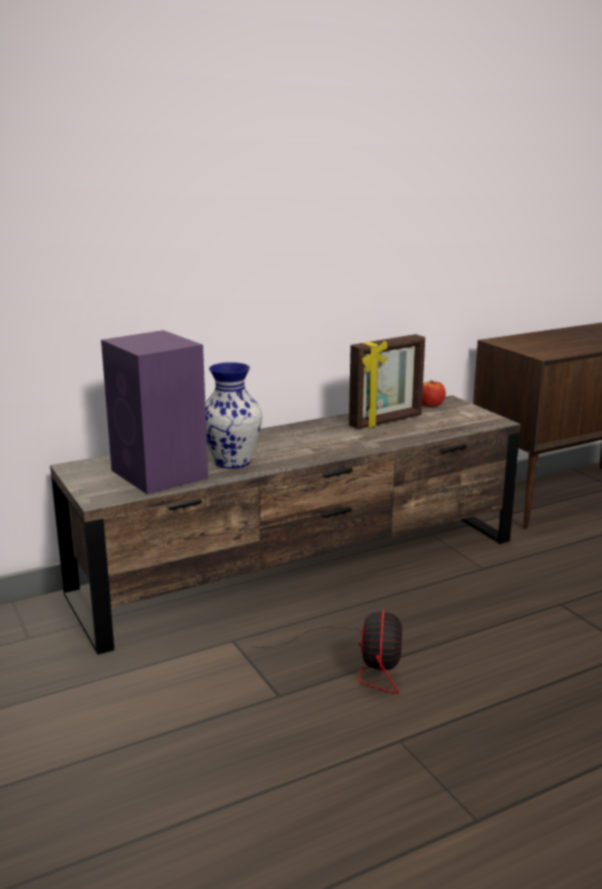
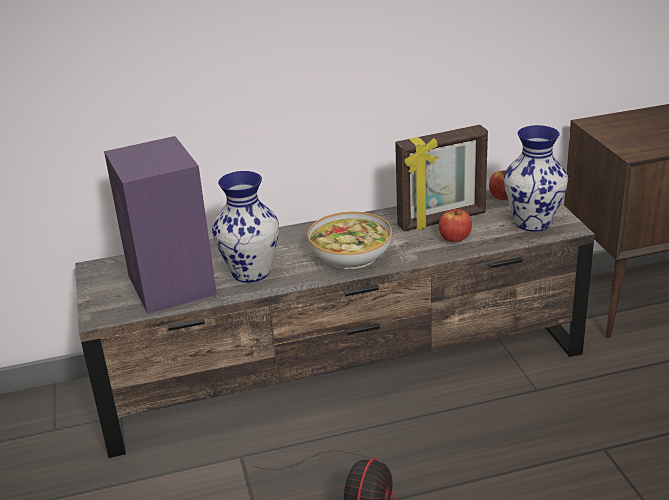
camera: 15 degrees right, 10 degrees up
none -> bowl [307,212,392,269]
none -> apple [439,209,472,242]
none -> vase [504,125,568,232]

